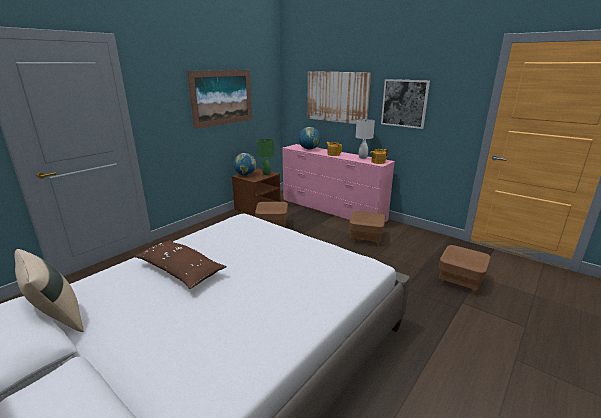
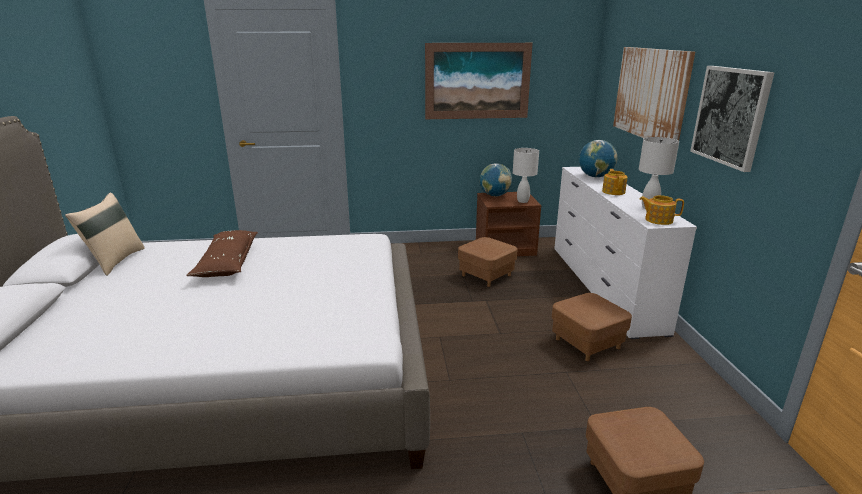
camera: 45 degrees right, 0 degrees up
green table lamp [257,139,274,175] -> white table lamp [513,148,539,203]
pink dresser [282,144,395,222] -> white dresser [554,167,697,339]

